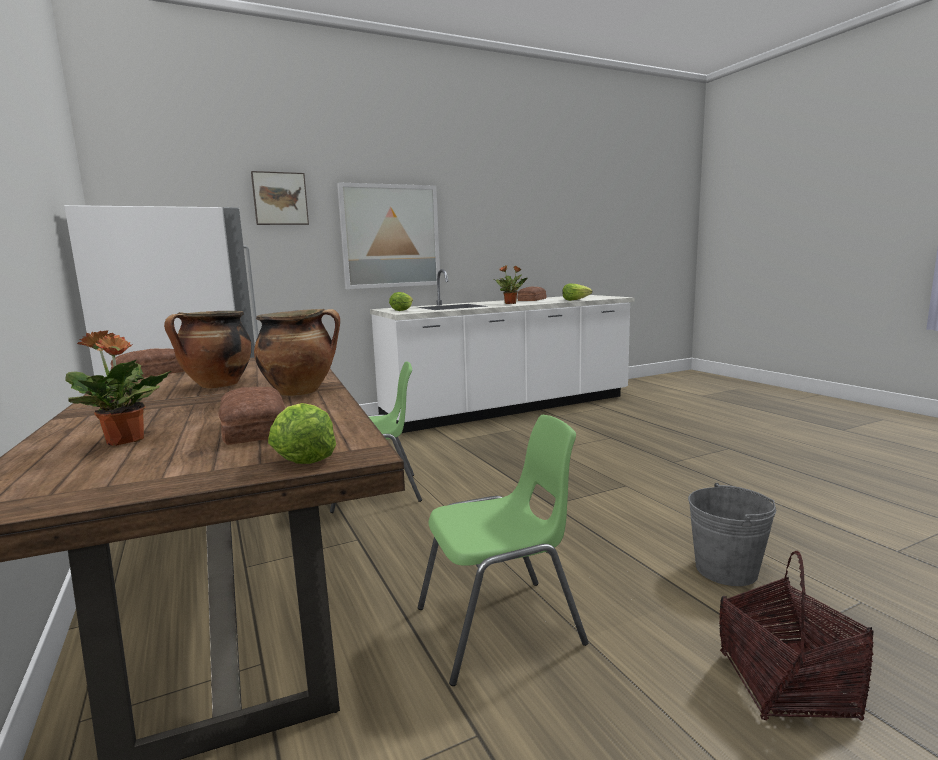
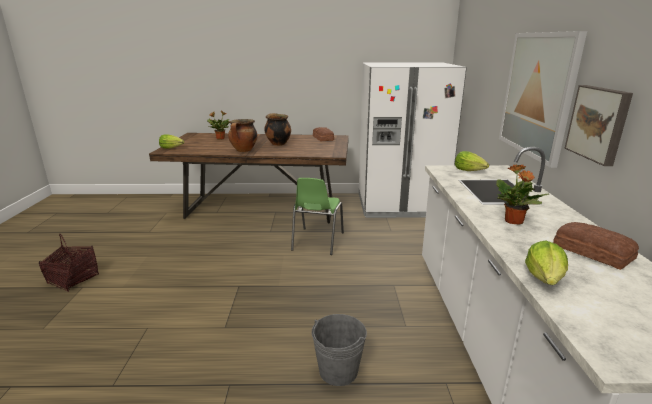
camera: 115 degrees right, 10 degrees up
bread [218,387,285,445] -> none
picture [251,171,309,225] -> picture moved to [565,85,633,166]
green chair [418,415,589,686] -> none
grey bucket [688,483,776,586] -> grey bucket moved to [312,314,367,386]

